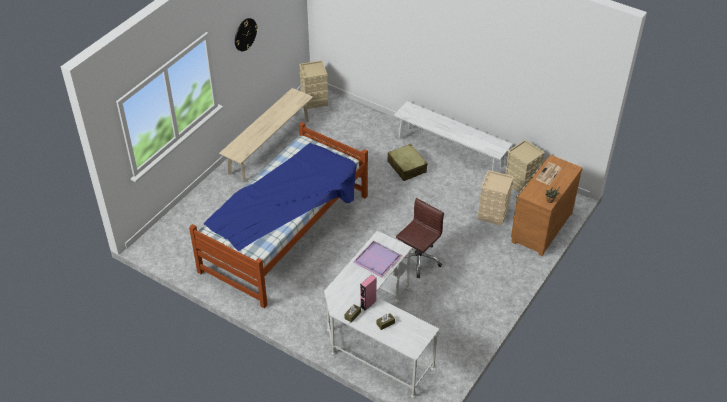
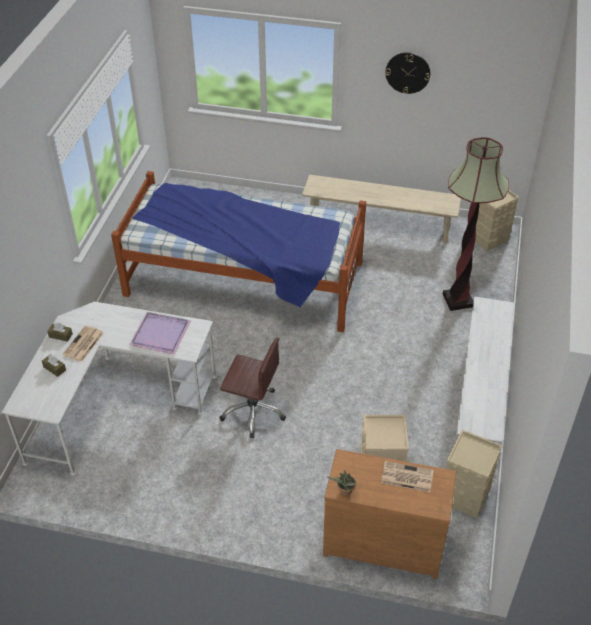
camera: 70 degrees right, 0 degrees up
pink speaker [360,274,377,310] -> newspaper [62,326,104,361]
beige suitcase [387,144,427,181] -> none
none -> floor lamp [443,137,509,311]

